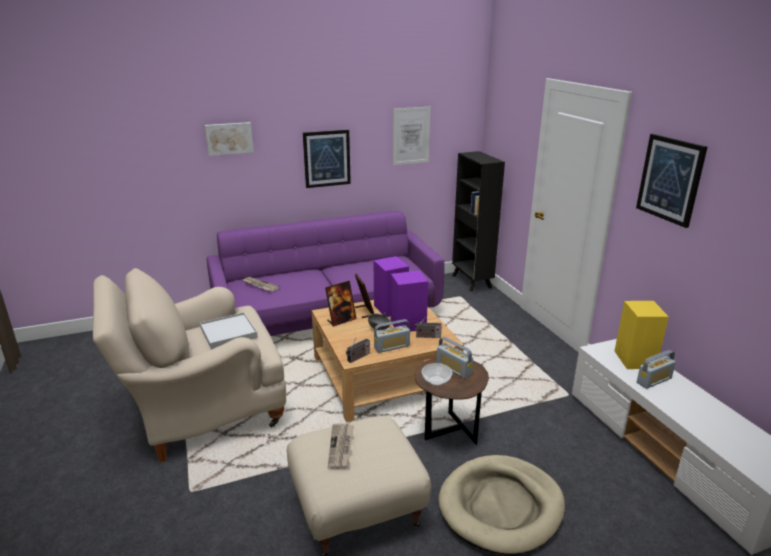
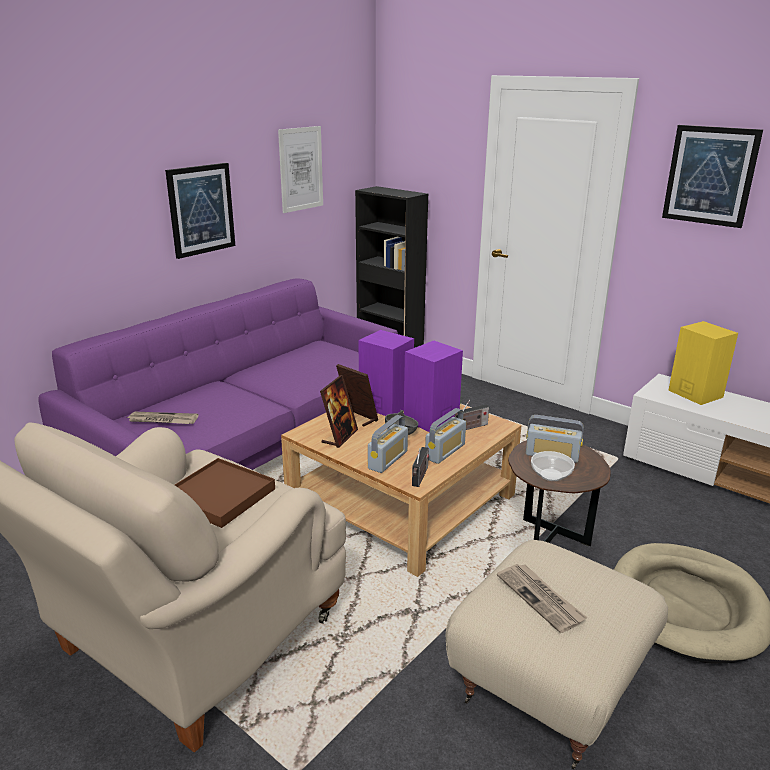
camera: 30 degrees left, 0 degrees up
white tray [200,312,258,349] -> brown tray [175,458,275,528]
picture [205,122,254,156] -> none
radio [637,350,676,389] -> radio moved to [368,415,408,473]

